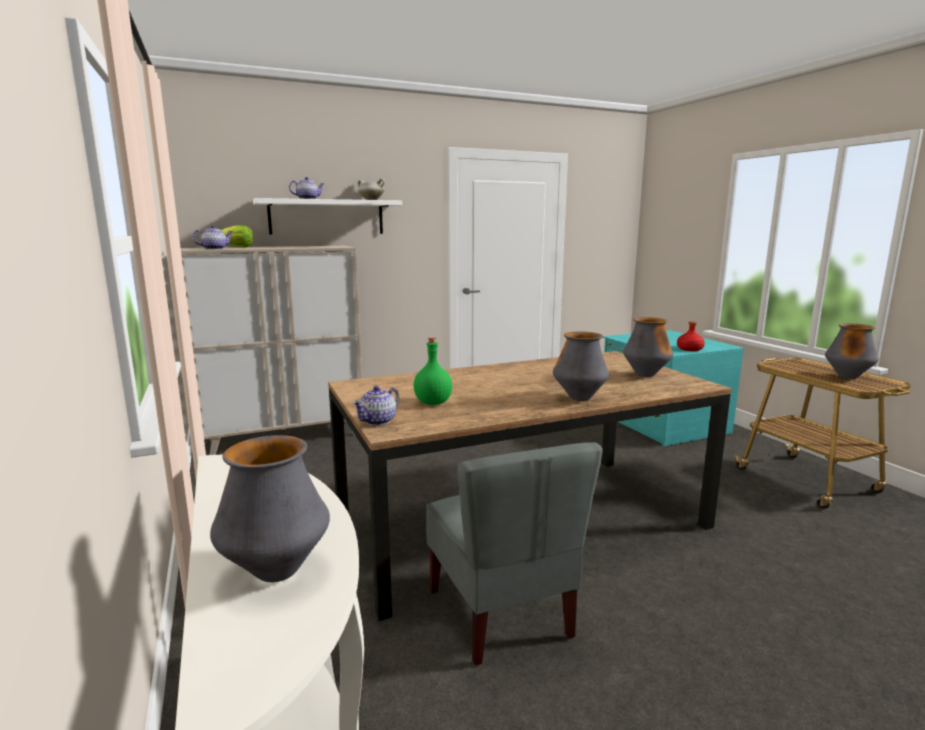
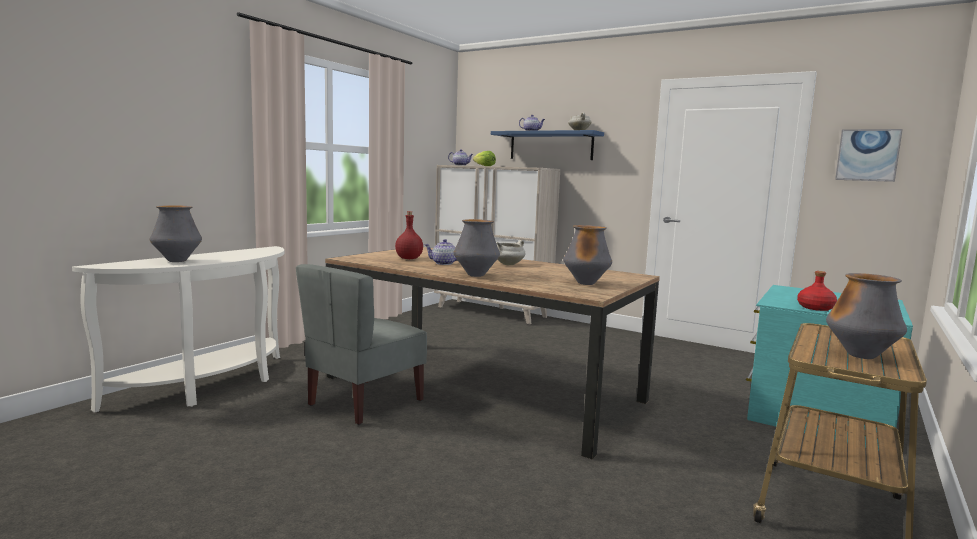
camera: 55 degrees right, 5 degrees down
white shelf [253,198,402,235] -> blue shelf [491,130,604,160]
teapot [353,386,399,426] -> teapot moved to [424,239,458,265]
green bottle [414,337,452,405] -> red bottle [395,211,423,259]
none -> white cooking pot [496,240,526,265]
none -> picture [835,129,903,182]

